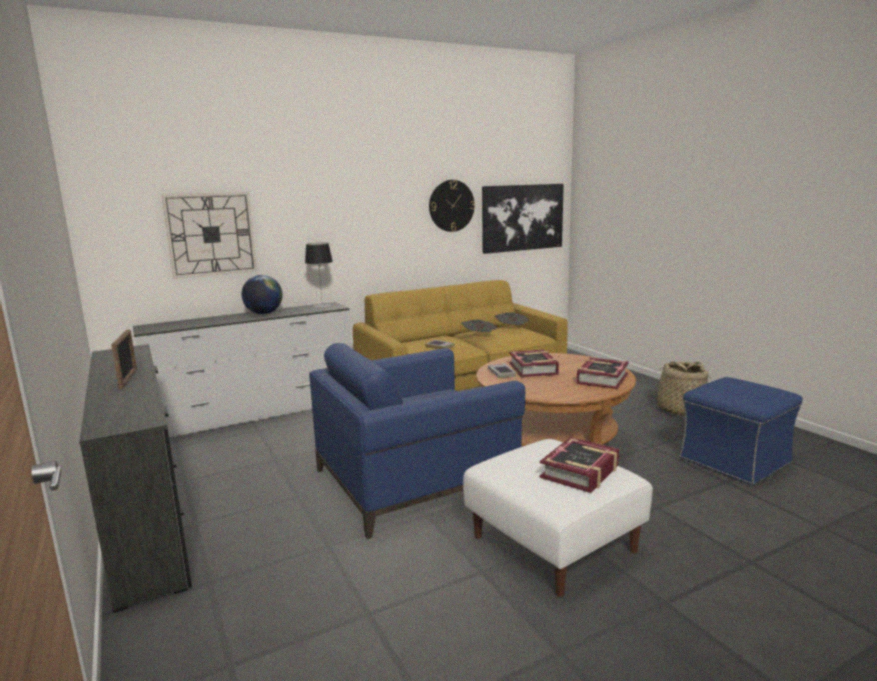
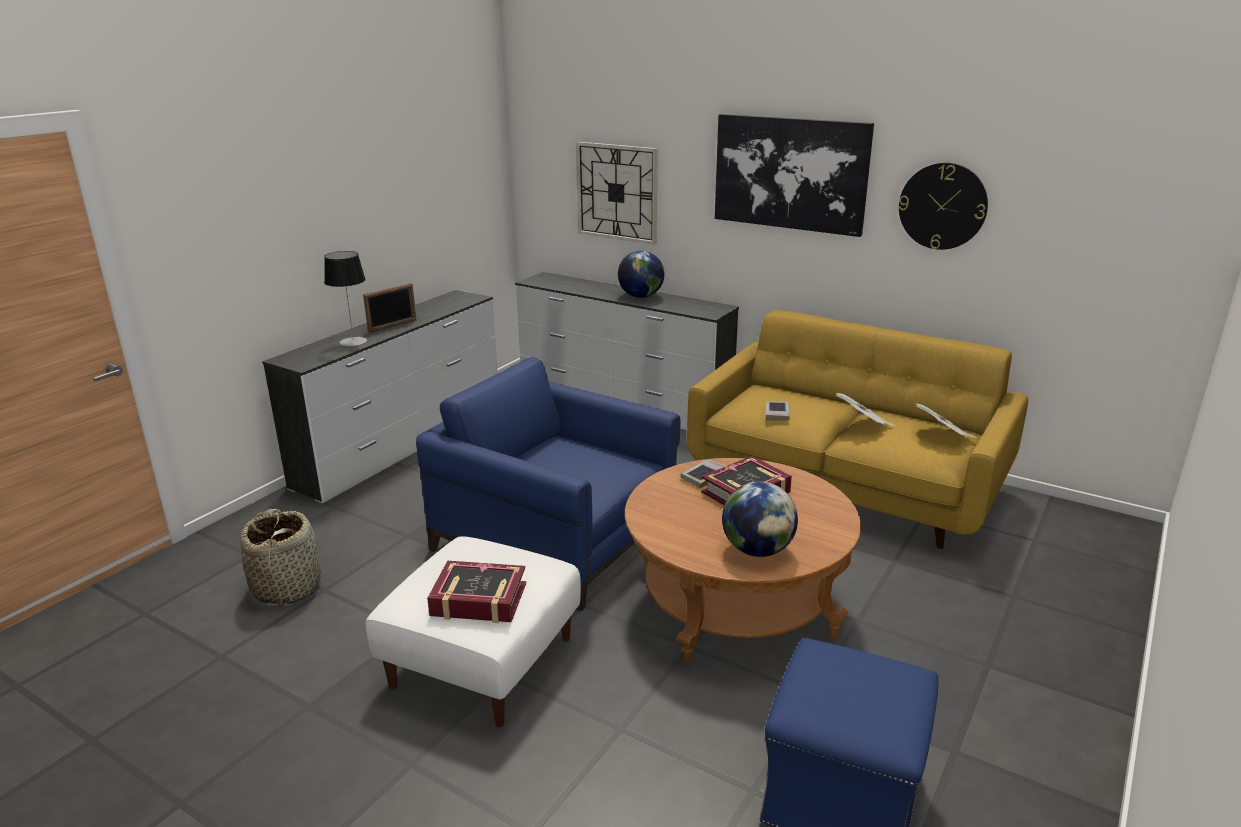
camera: 60 degrees right, 10 degrees up
black dresser [79,344,192,613] -> white dresser [262,290,497,503]
table lamp [305,243,333,308] -> table lamp moved to [324,251,367,346]
picture [482,184,564,254] -> picture moved to [715,114,874,237]
book [577,357,629,389] -> globe [722,481,798,557]
basket [647,361,712,416] -> basket moved to [241,509,321,605]

